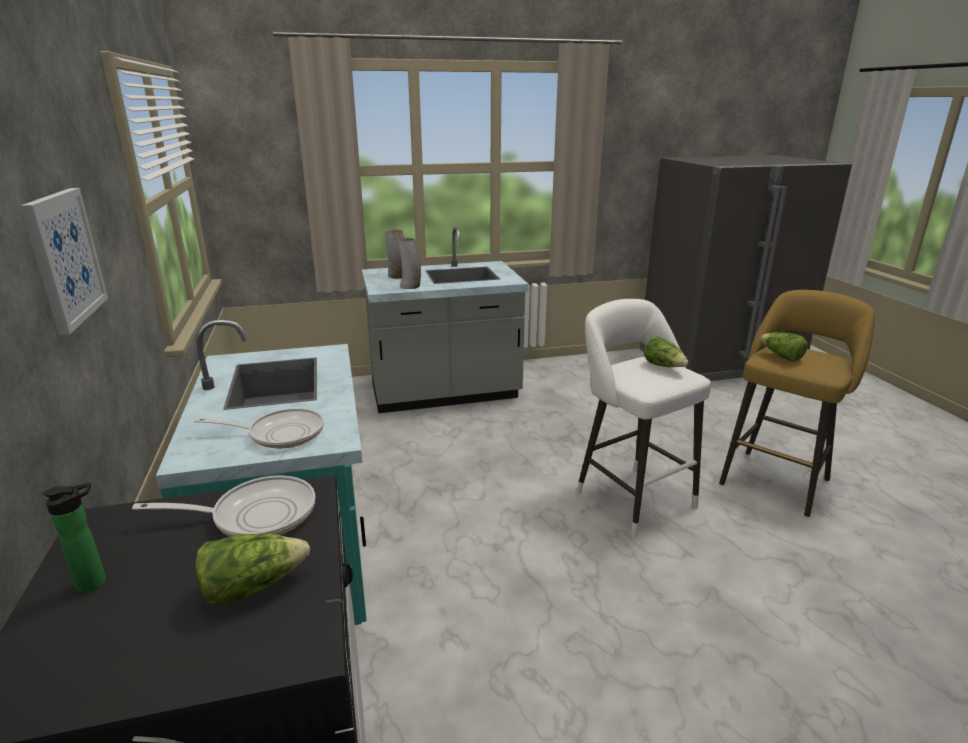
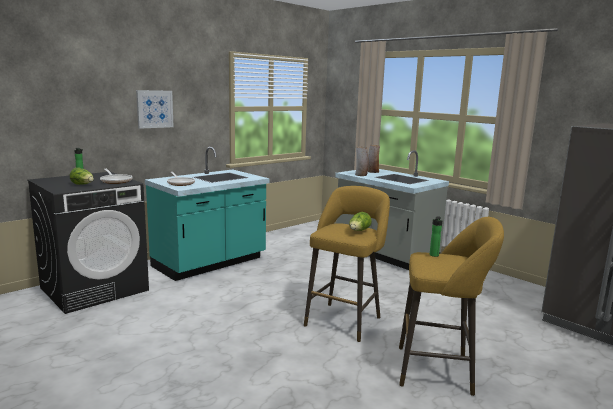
camera: 60 degrees right, 10 degrees down
white stool [576,299,711,537] -> yellow stool [304,186,390,342]
lettuce [760,332,807,362] -> bottle [430,216,442,257]

